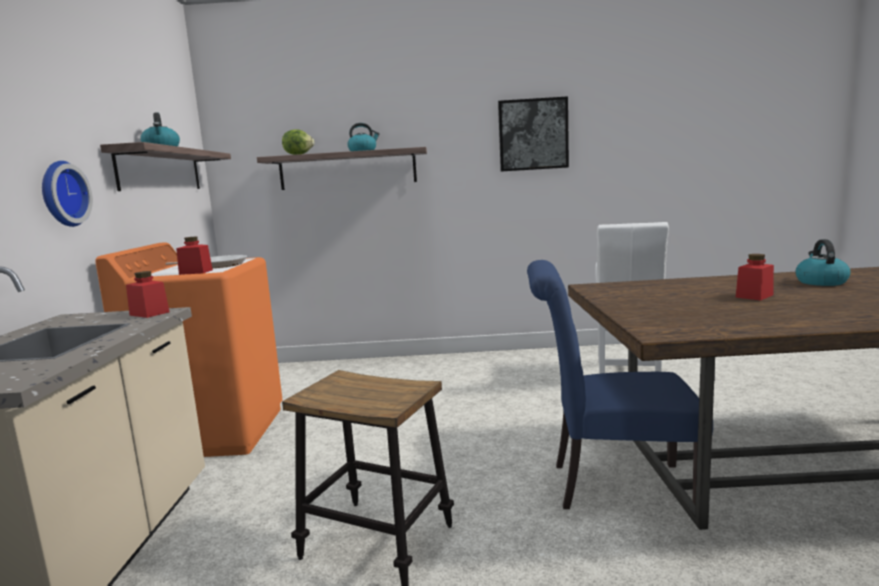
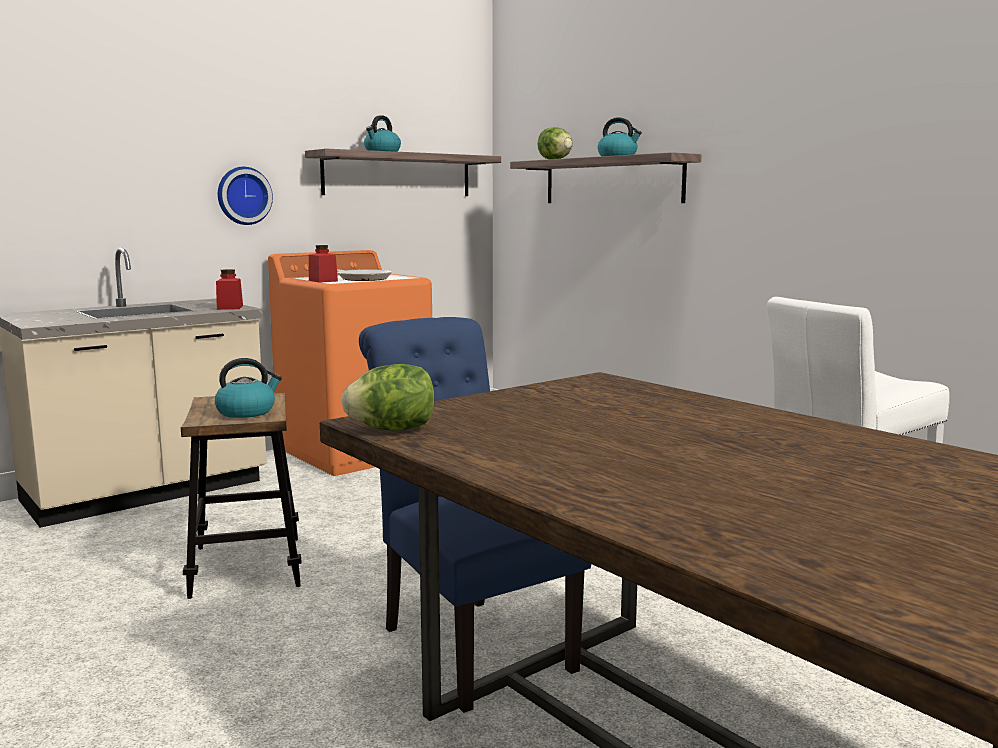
camera: 50 degrees right, 0 degrees up
picture [498,96,569,172] -> none
red jar [736,254,774,300] -> none
kettle [795,239,850,286] -> kettle moved to [215,358,282,418]
none -> lettuce [341,364,434,431]

